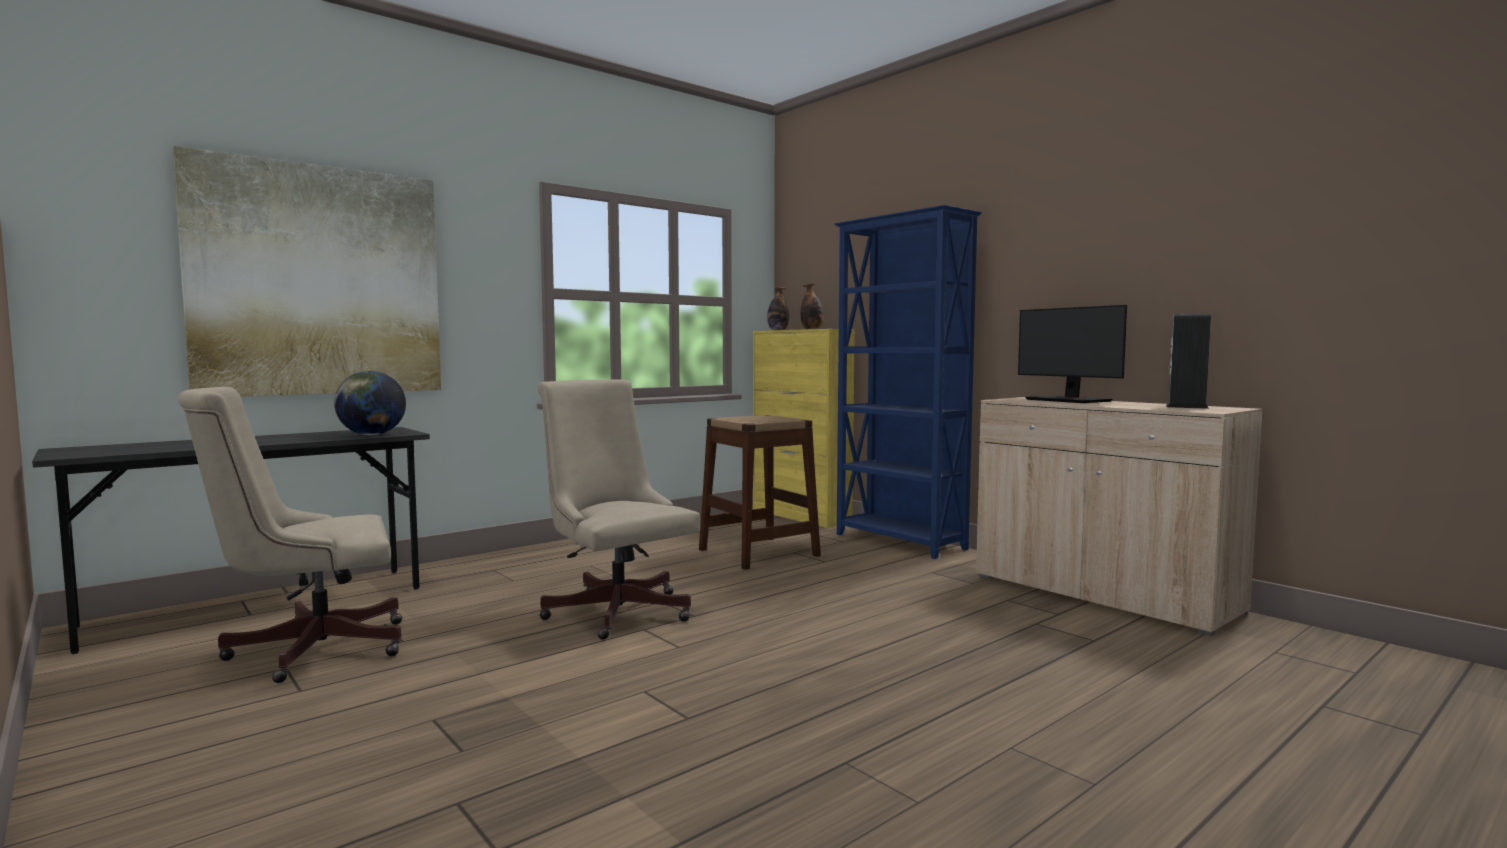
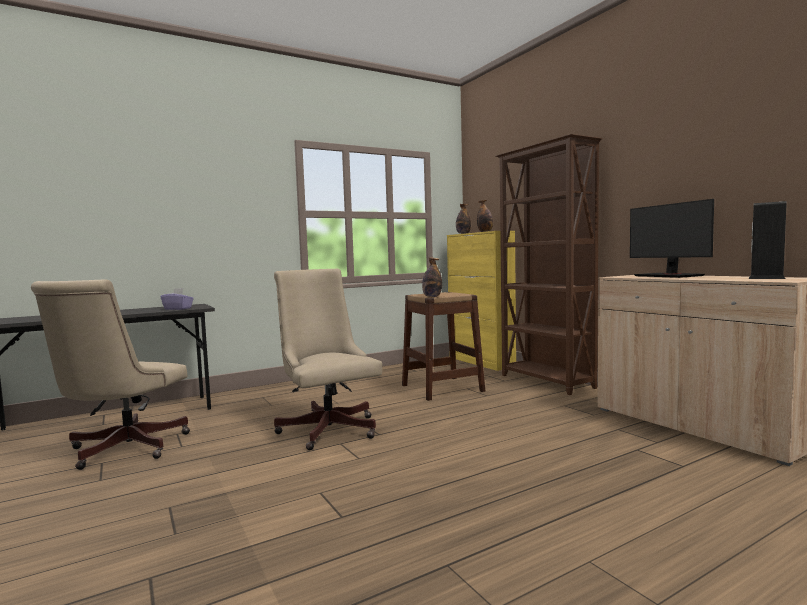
camera: 10 degrees right, 0 degrees up
picture [173,146,441,397] -> none
beige office chair [178,387,403,683] -> beige office chair turned 60 degrees counterclockwise [31,279,190,470]
globe [334,371,406,435] -> purple tissue box [161,288,194,310]
blue bookcase [834,205,982,559] -> brown bookcase [496,134,602,395]
none -> bottle [422,257,442,297]

